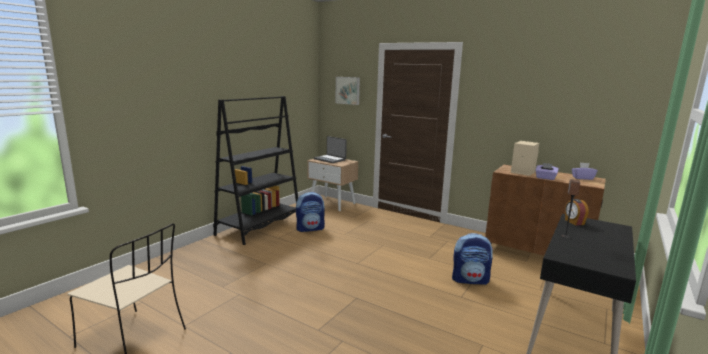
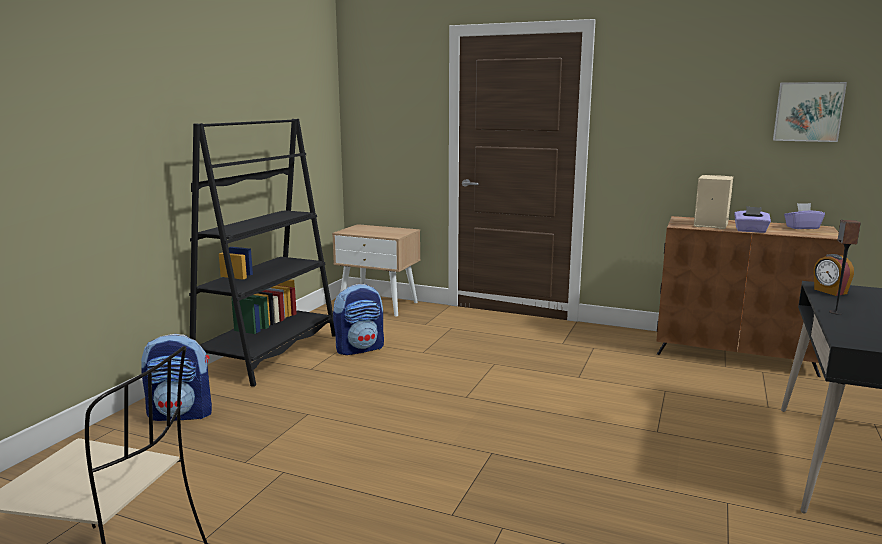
camera: 10 degrees left, 0 degrees up
laptop [314,136,347,163] -> none
picture [335,77,360,105] -> picture moved to [773,82,847,142]
backpack [452,233,493,285] -> backpack moved to [141,334,212,421]

